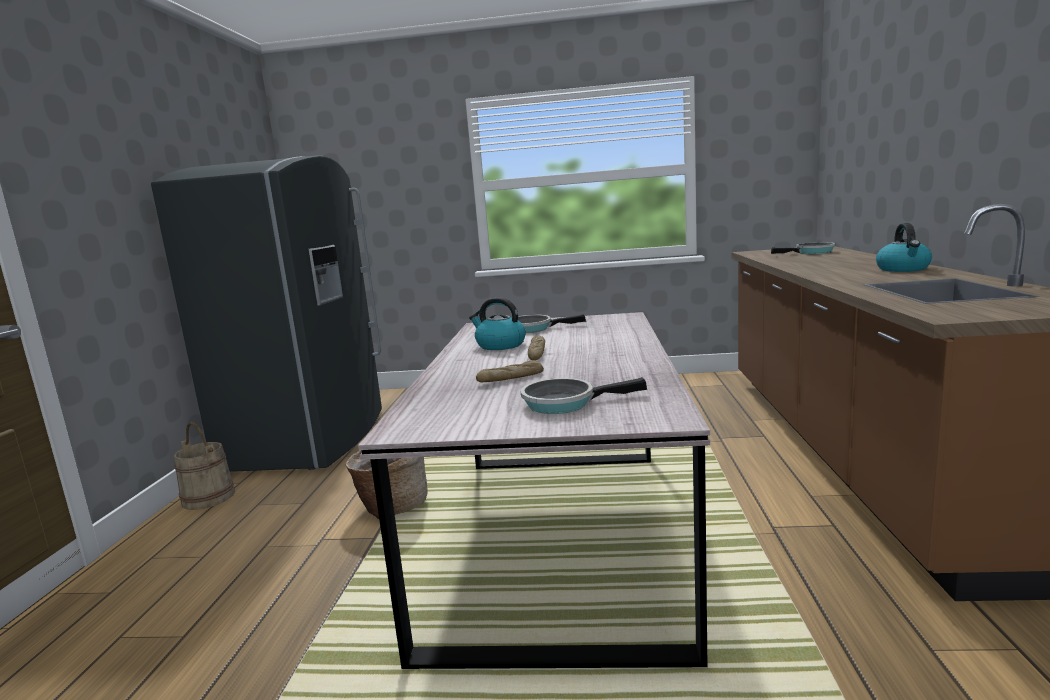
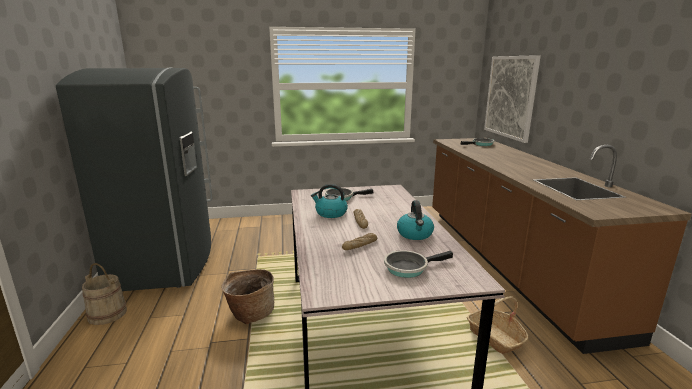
camera: 15 degrees left, 5 degrees up
kettle [876,223,932,272] -> kettle moved to [397,200,434,240]
none -> basket [467,296,528,354]
none -> picture [484,55,541,143]

